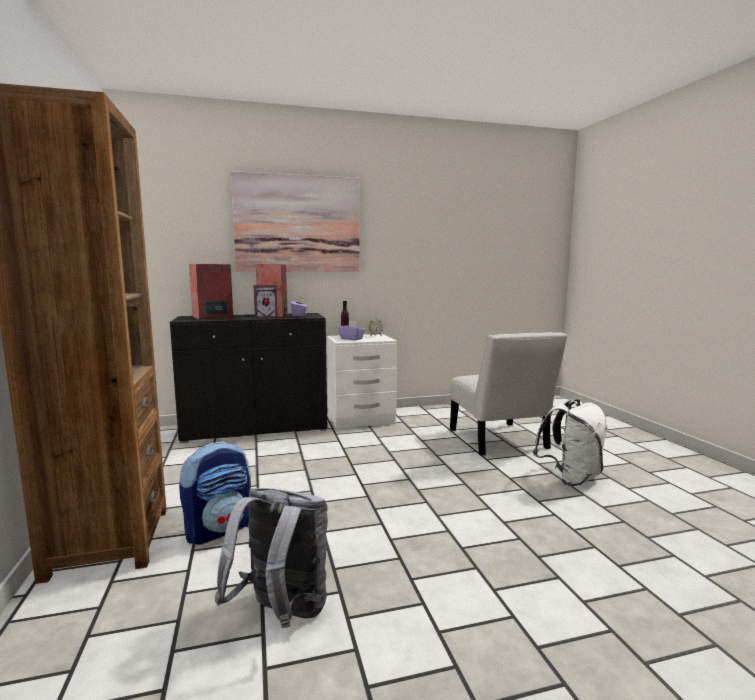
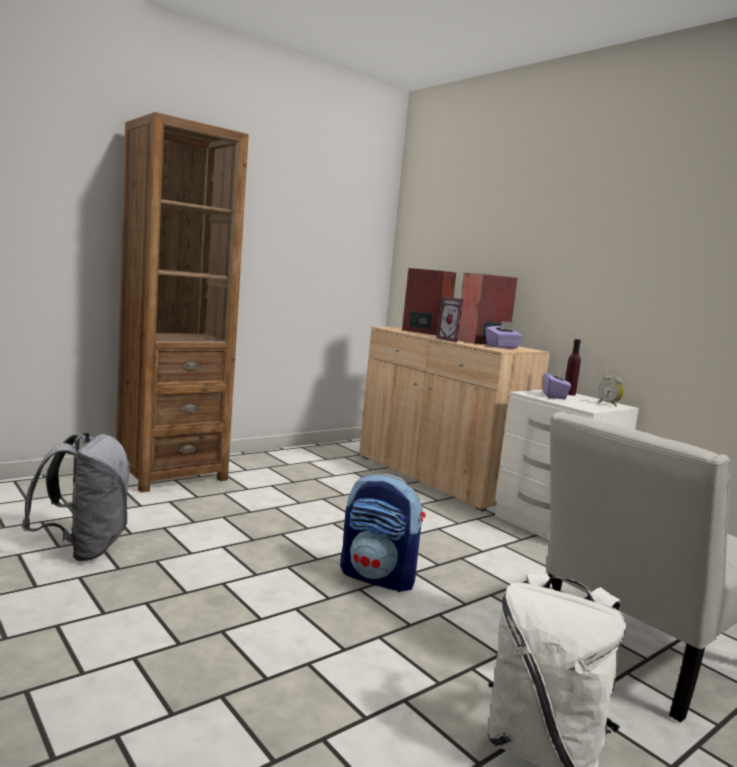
camera: 65 degrees right, 0 degrees up
black cabinet [170,313,327,443] -> beige cabinet [359,327,550,512]
backpack [179,441,251,544] -> backpack moved to [340,474,426,592]
picture [231,171,360,271] -> none

